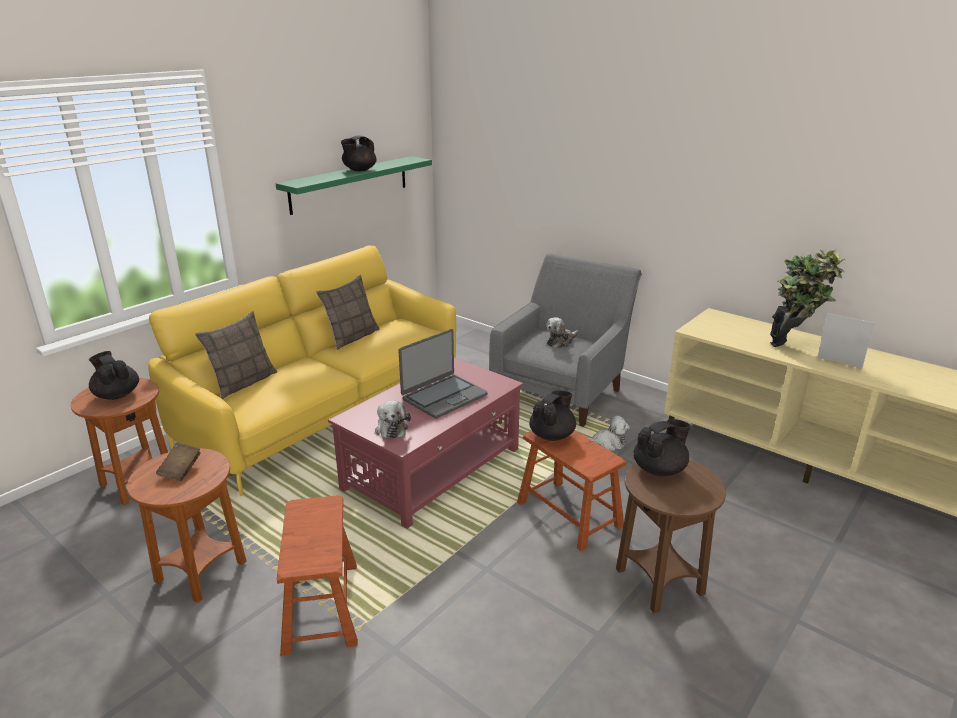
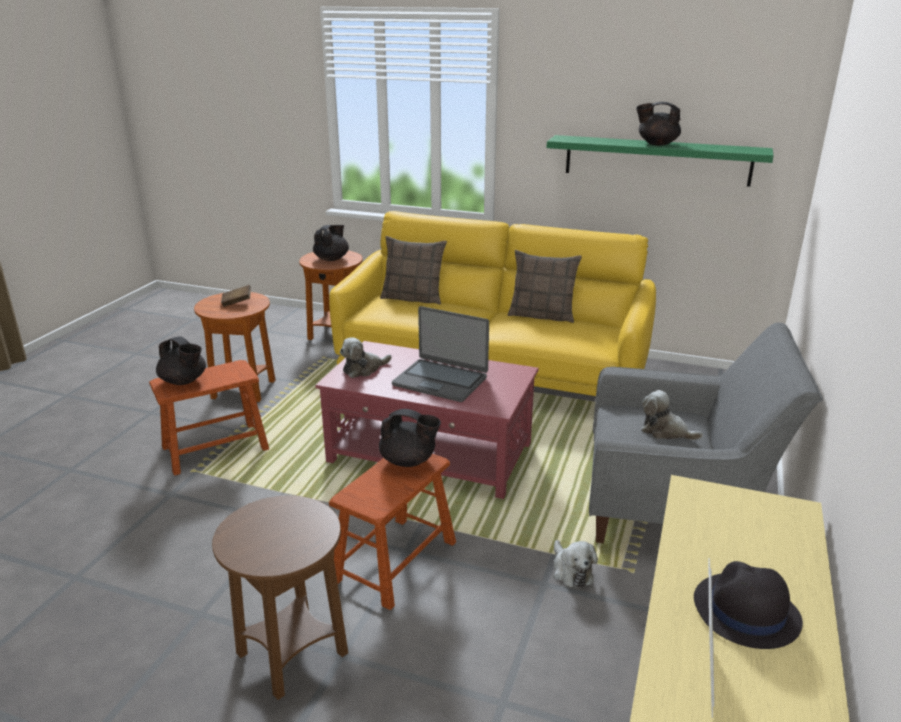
camera: 70 degrees right, 0 degrees up
black teapot [633,419,691,476] -> black teapot moved to [156,336,206,385]
potted plant [770,249,848,347] -> black hat [694,561,803,649]

